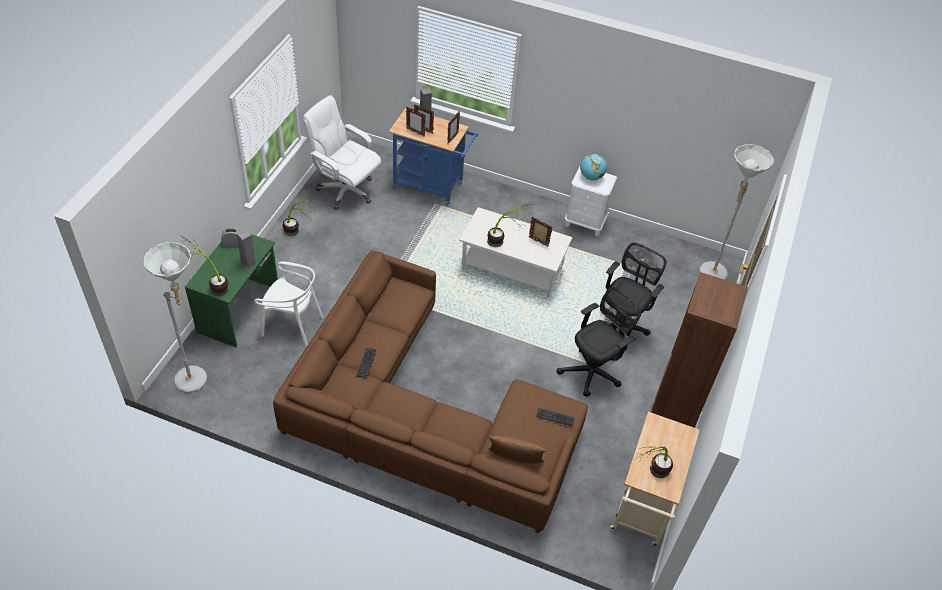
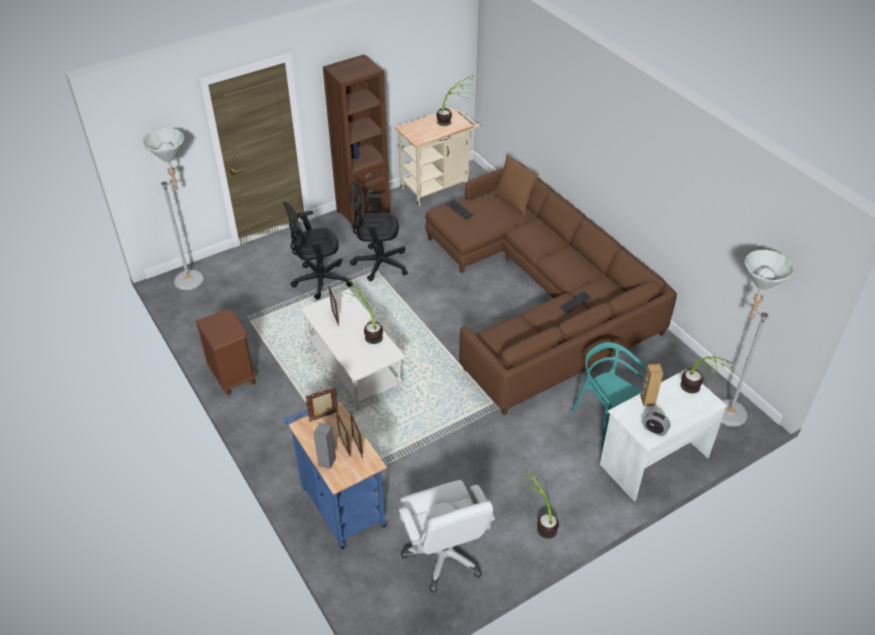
camera: 140 degrees left, 5 degrees down
green desk [185,230,278,347] -> white desk [600,369,727,501]
grey speaker [237,229,256,268] -> brown speaker [640,364,663,406]
white chair [254,261,323,346] -> turquoise chair [572,342,647,447]
white nightstand [565,166,617,236] -> brown nightstand [196,309,256,395]
globe [580,153,607,180] -> none

